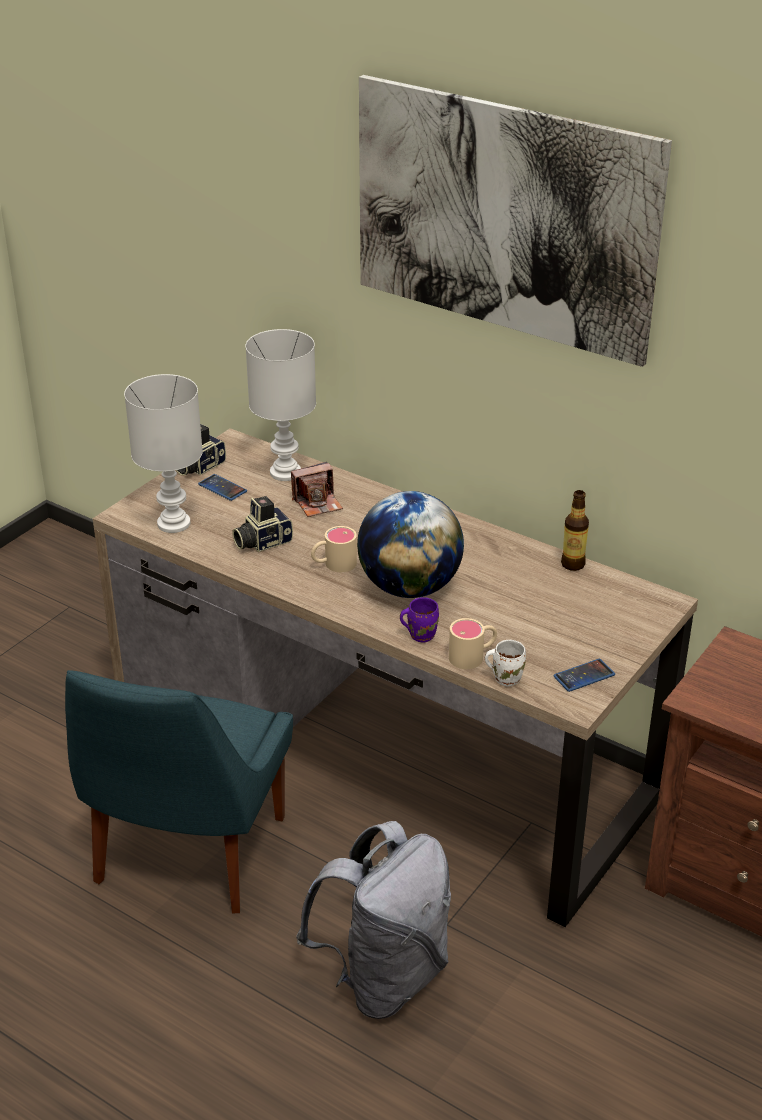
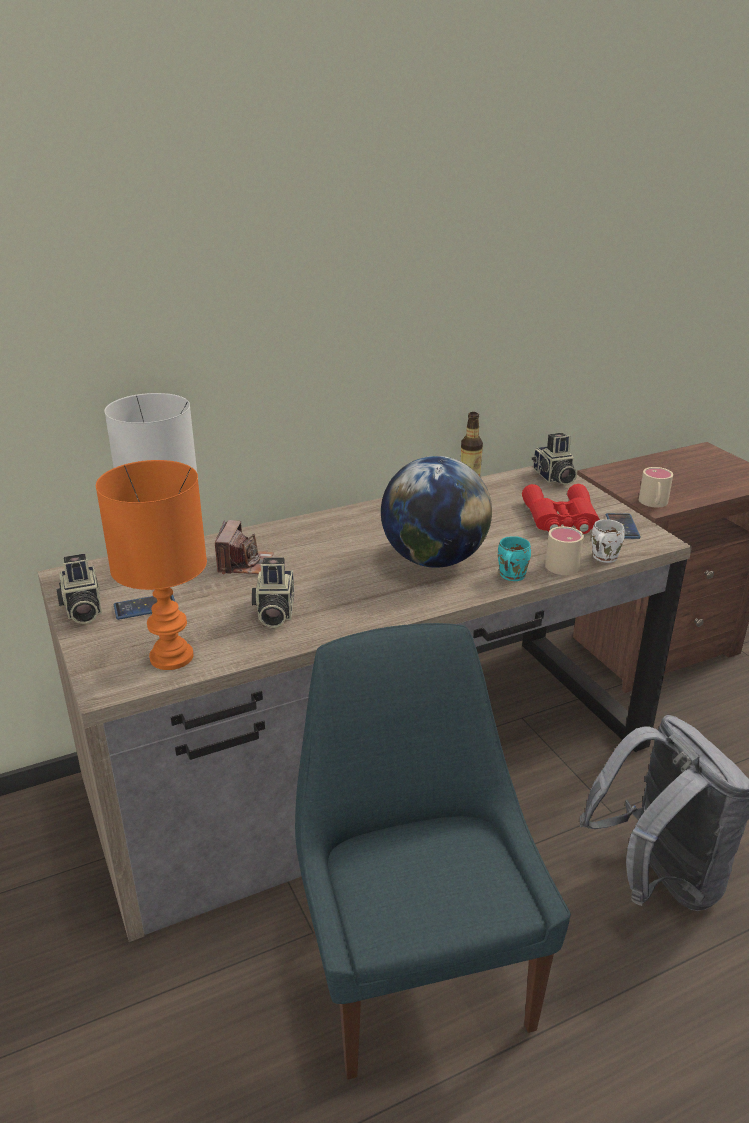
camera: 60 degrees left, 5 degrees down
blue chair [65,670,293,913] -> blue chair turned 150 degrees counterclockwise [295,623,571,1080]
white table lamp [124,374,203,533] -> orange table lamp [96,460,207,670]
beige mug [311,526,357,572] -> beige mug moved to [639,467,673,507]
picture [359,75,672,367] -> none
purple mug [400,597,439,642] -> turquoise mug [498,536,531,581]
none -> red binoculars [522,484,600,534]
none -> camera [532,433,577,485]

